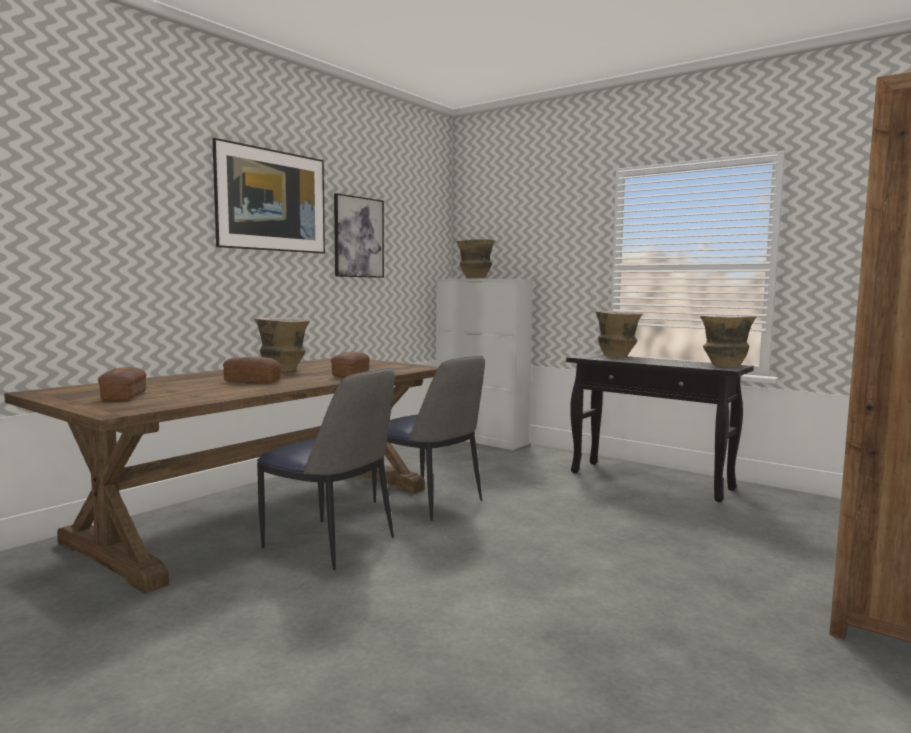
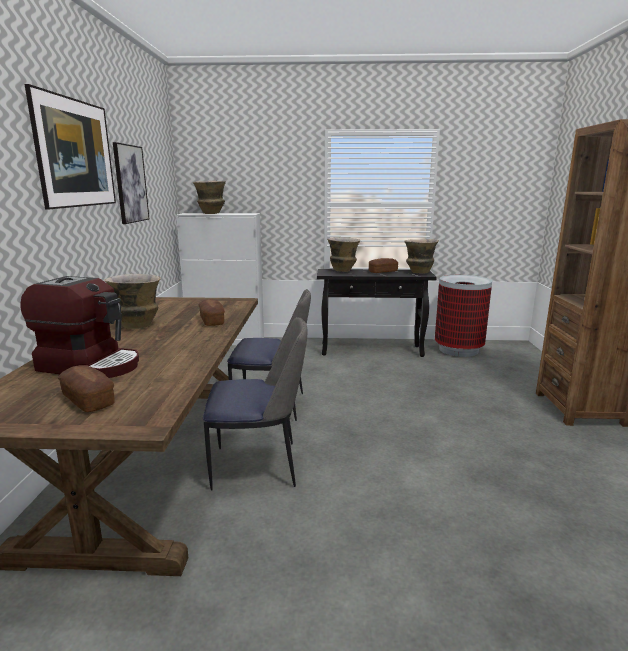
camera: 35 degrees left, 10 degrees up
bread [223,357,281,383] -> bread moved to [369,258,398,273]
none -> coffee machine [20,276,139,378]
none -> trash can [435,275,492,357]

